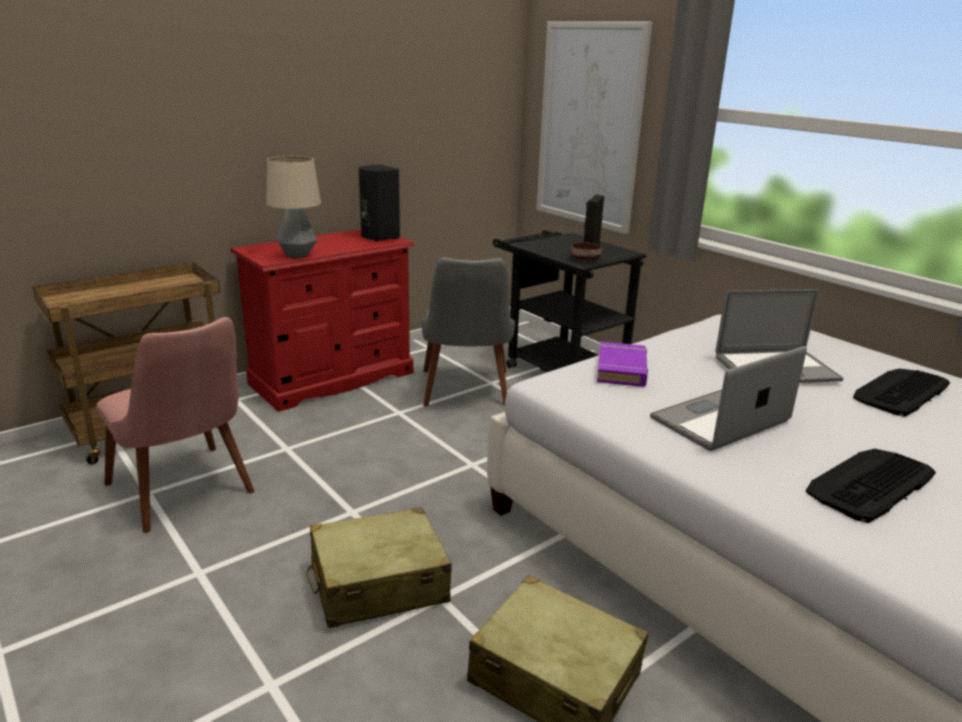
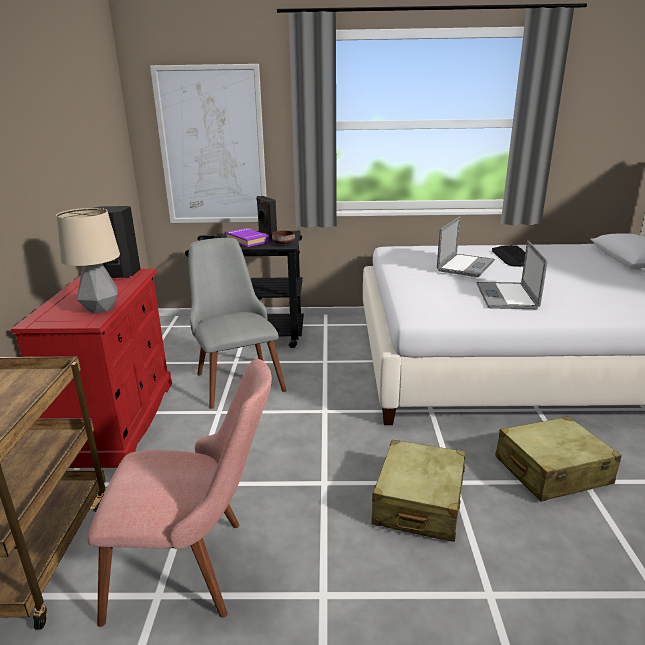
camera: 50 degrees left, 0 degrees up
grey chair [421,257,515,407] -> grey chair turned 150 degrees counterclockwise [188,238,286,409]
purple book [597,341,648,387] -> purple book moved to [225,228,269,247]
keyboard [806,449,936,523] -> none

